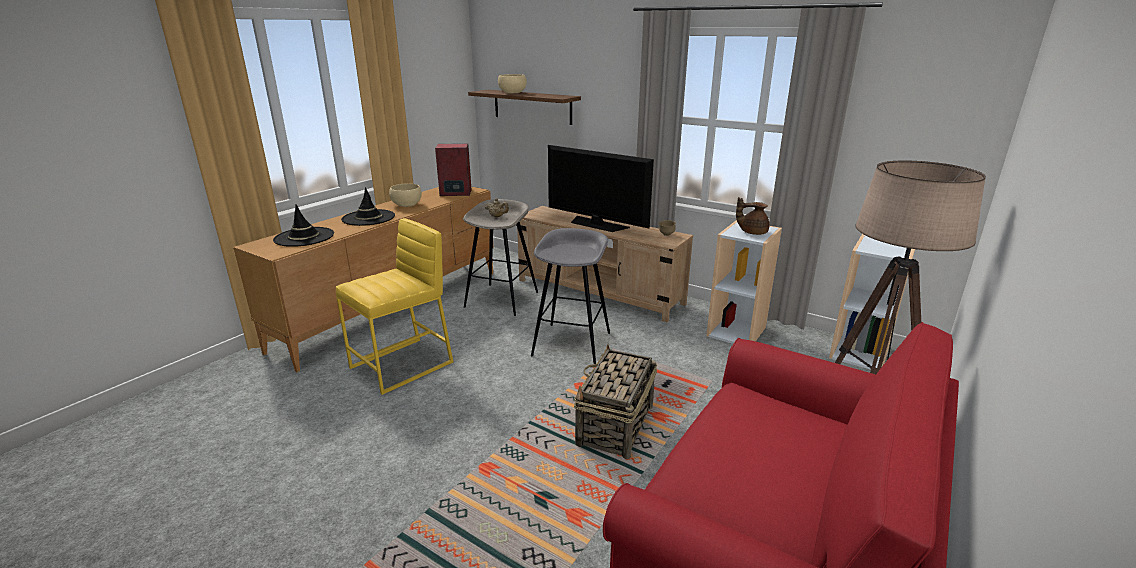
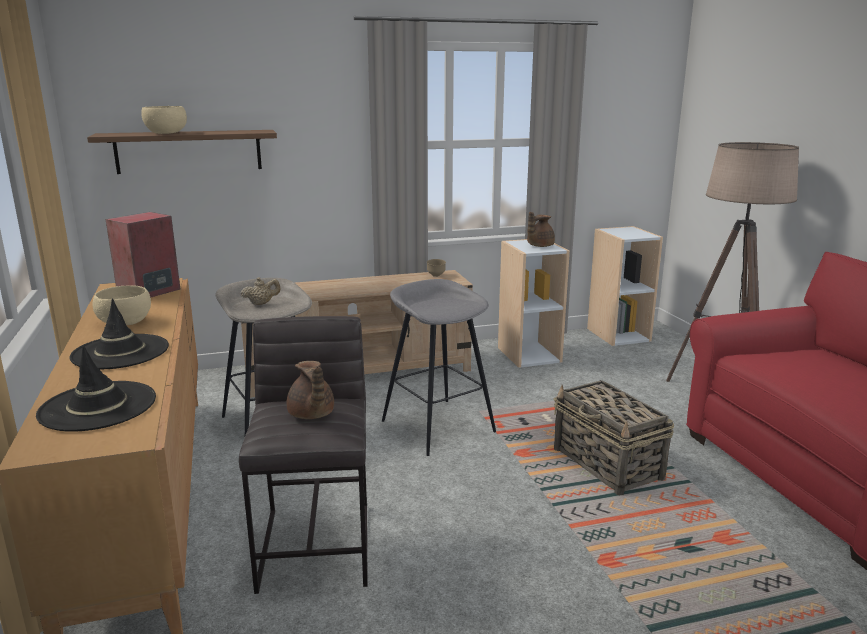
camera: 50 degrees left, 5 degrees down
yellow stool [336,218,453,395] -> grey stool [239,316,368,594]
television [548,145,654,232] -> none
none -> brown teapot [287,361,334,419]

